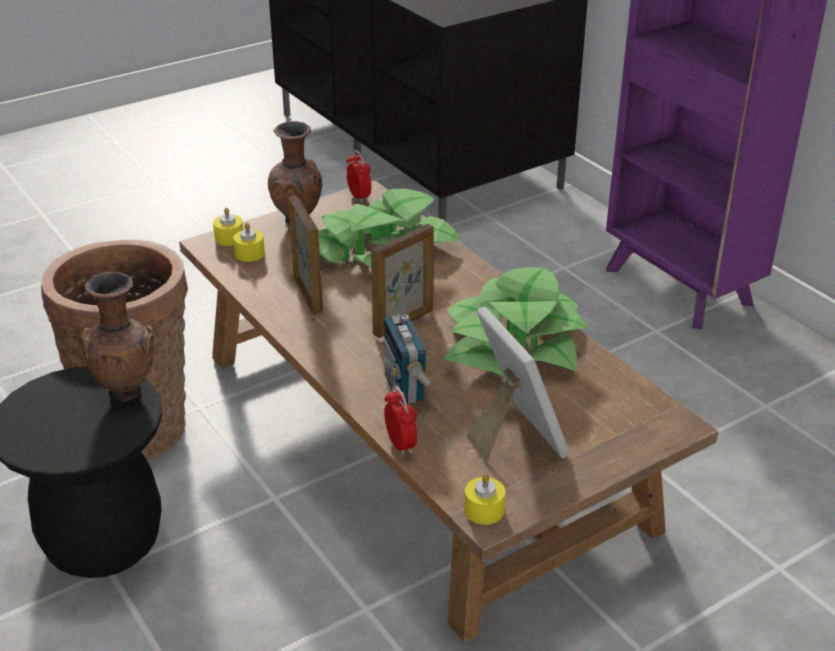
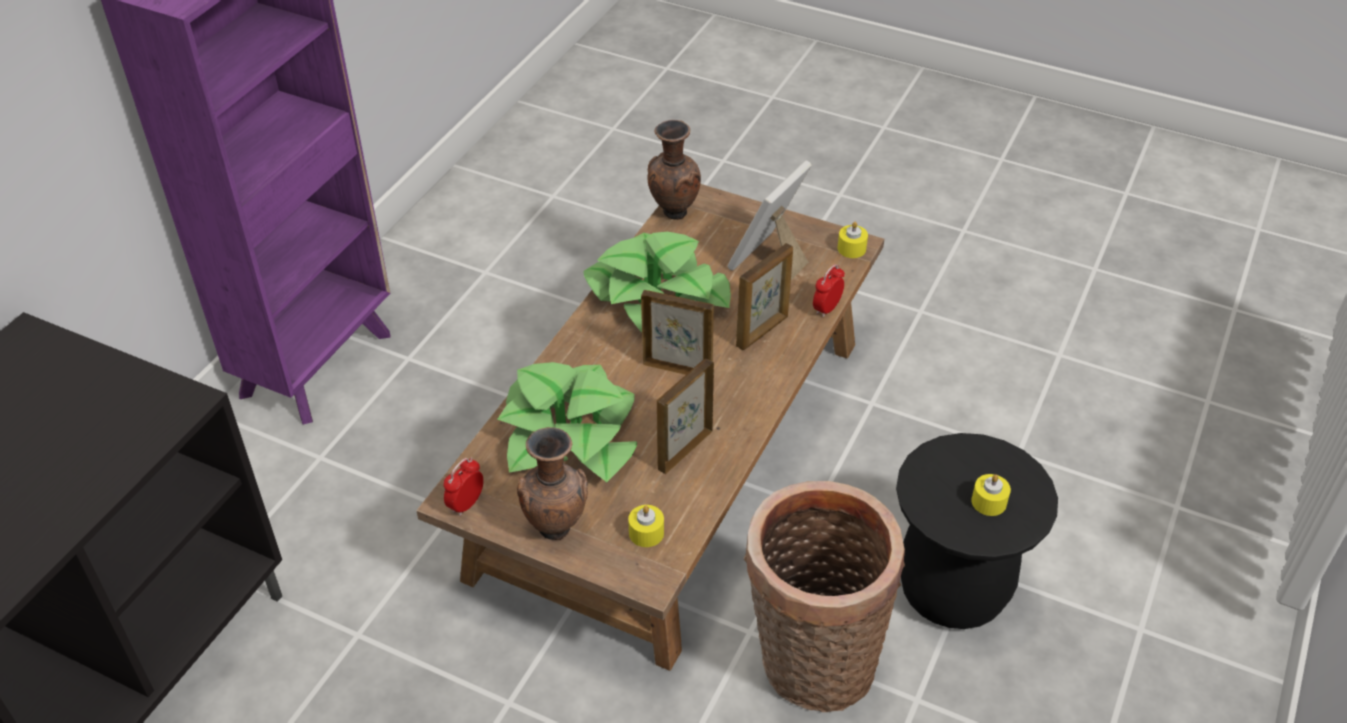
camera: 120 degrees left, 10 degrees up
brown vase [80,272,155,402] -> brown vase moved to [647,120,701,220]
yellow candle [213,208,243,246] -> yellow candle moved to [971,474,1011,516]
radio [383,284,435,404] -> picture frame [736,243,793,350]

